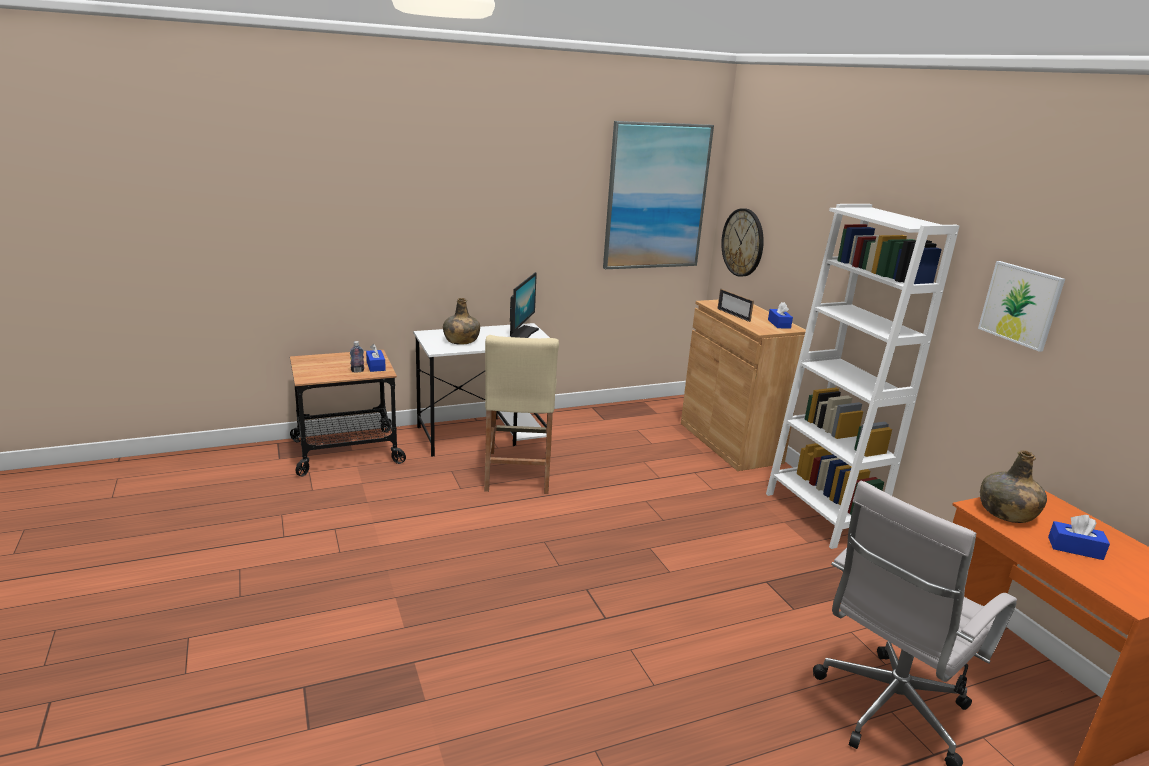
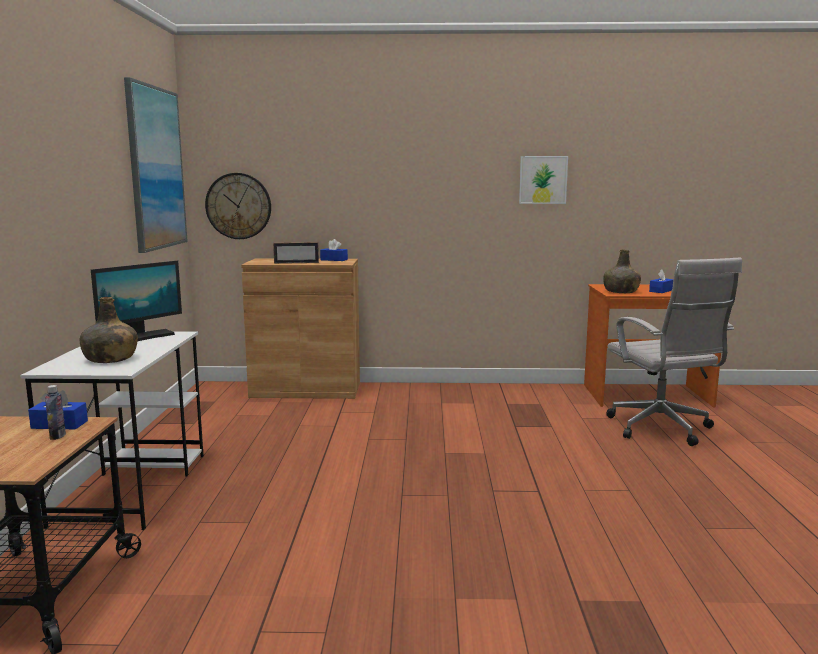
camera: 65 degrees left, 10 degrees down
beige stool [484,335,559,494] -> none
monitor [510,272,539,338] -> monitor turned 90 degrees clockwise [91,261,182,342]
white bookcase [766,204,960,549] -> none

